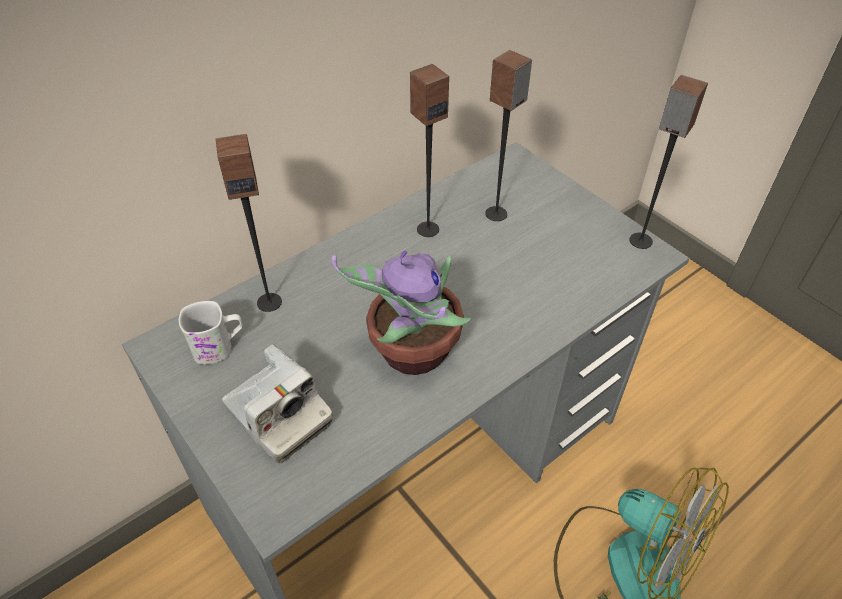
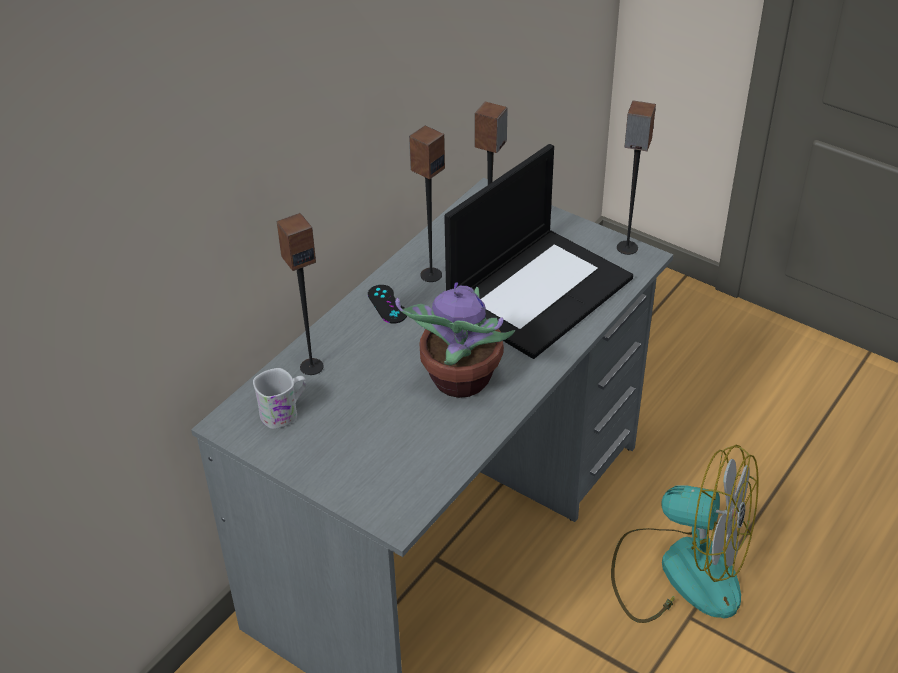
camera: 15 degrees left, 5 degrees down
camera [222,344,332,463] -> none
none -> black game controller [368,285,407,324]
none -> laptop [444,144,633,359]

